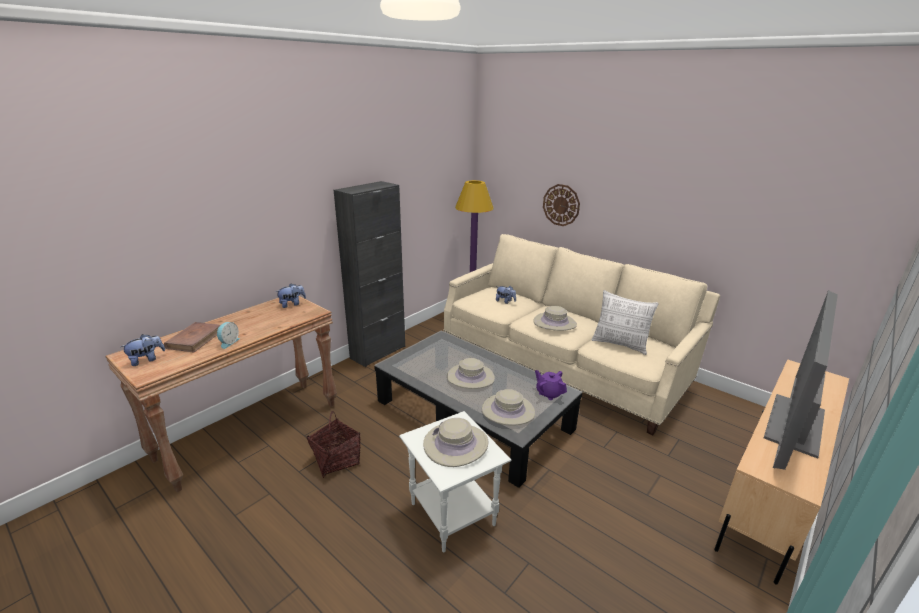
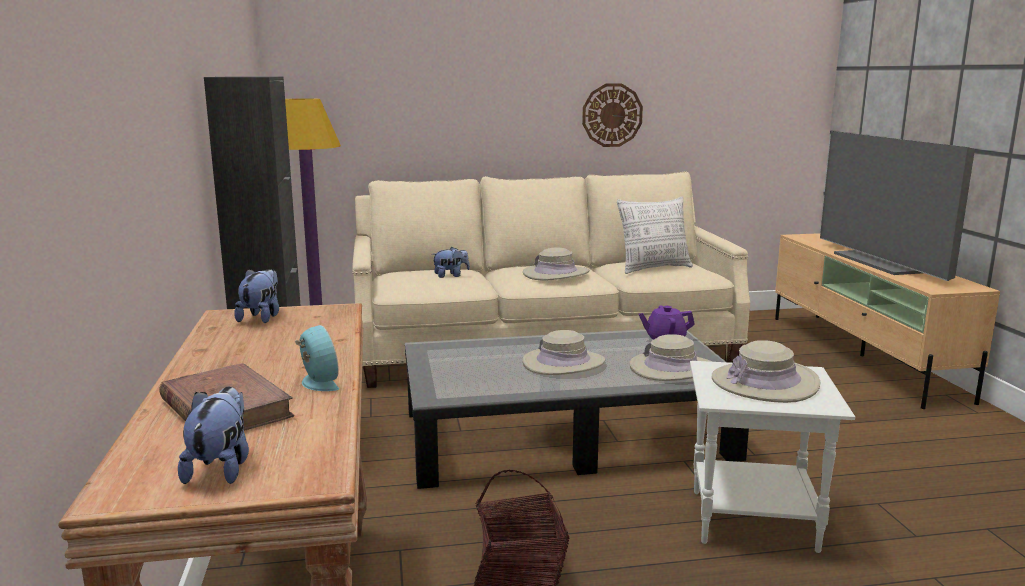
camera: 50 degrees left, 10 degrees down
wall clock [543,184,580,226] -> wall clock moved to [582,84,643,147]

